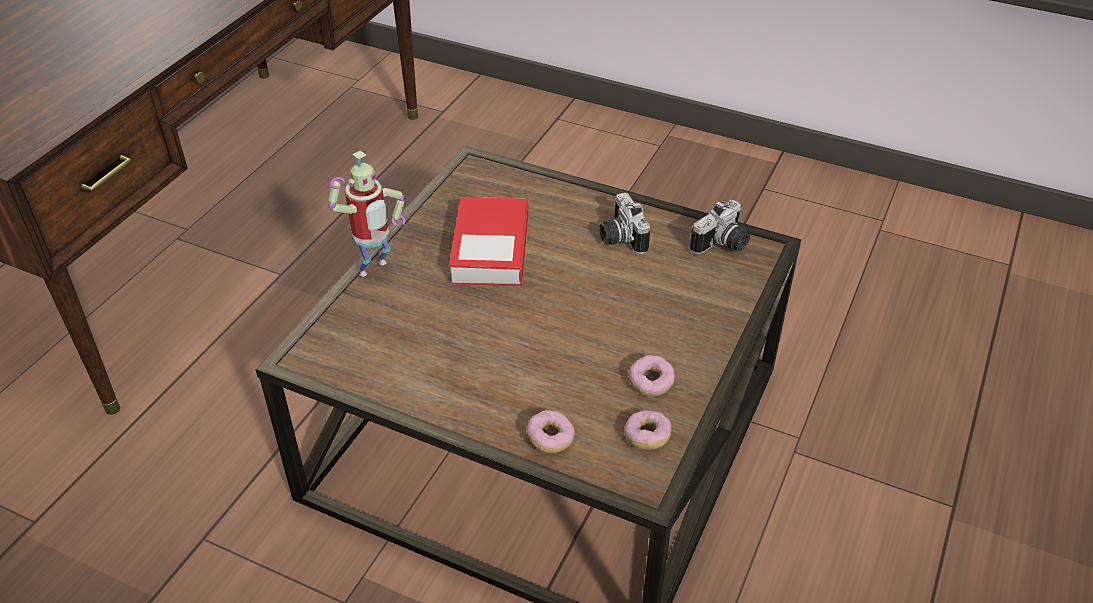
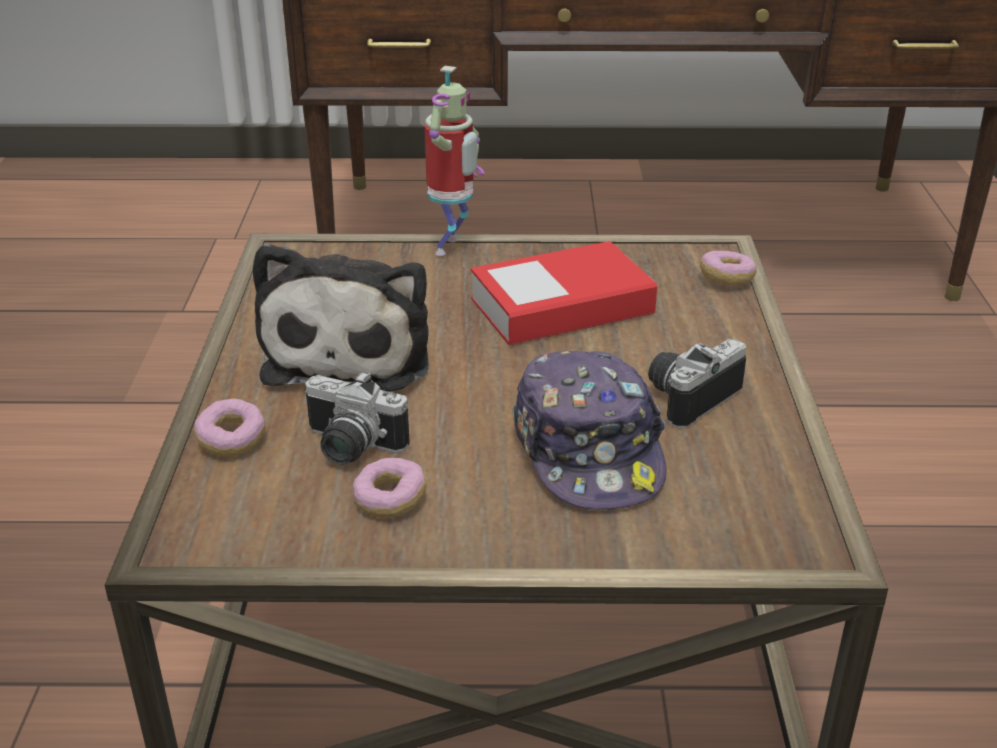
camera: 65 degrees right, 10 degrees down
toy robot [328,151,405,277] -> toy robot turned 90 degrees counterclockwise [424,66,484,256]
donut [624,410,672,450] -> donut moved to [700,251,757,285]
camera [690,200,750,254] -> camera moved to [304,371,410,465]
none -> plush toy [253,243,429,391]
none -> cap [512,351,667,510]

